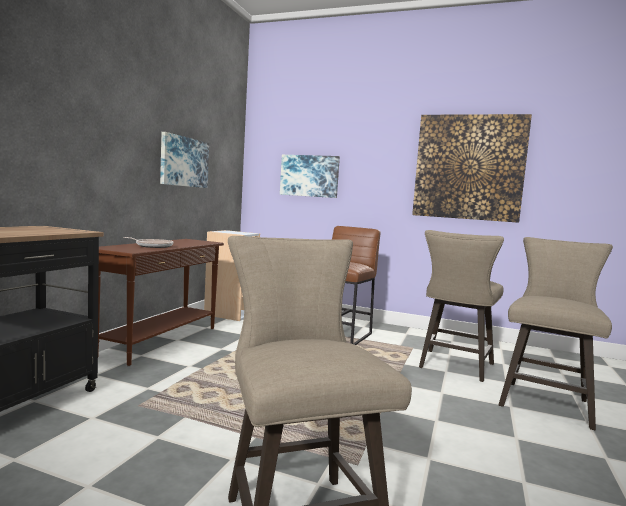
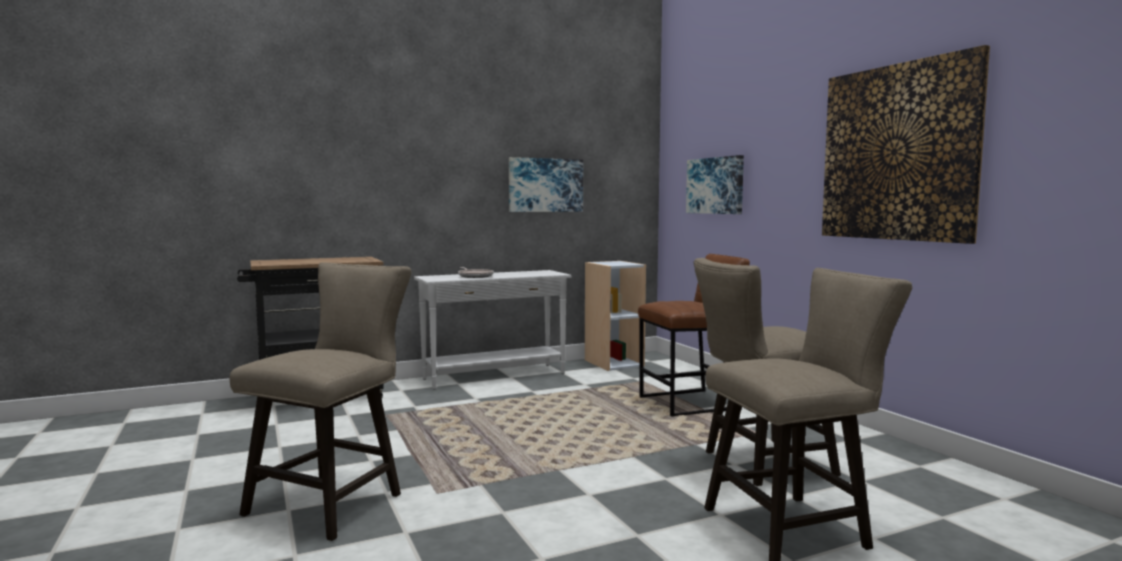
camera: 45 degrees right, 0 degrees up
brown console table [98,239,224,367] -> white console table [414,270,571,390]

